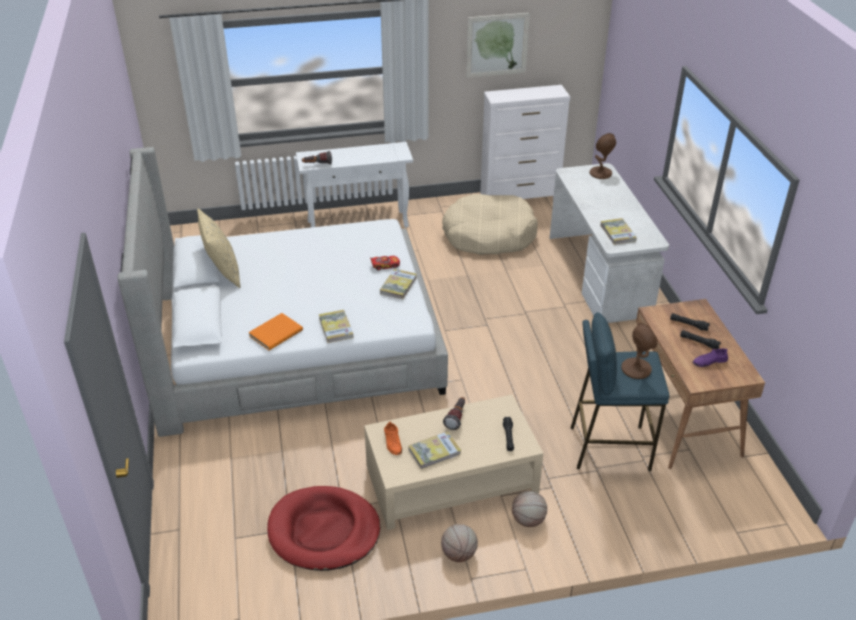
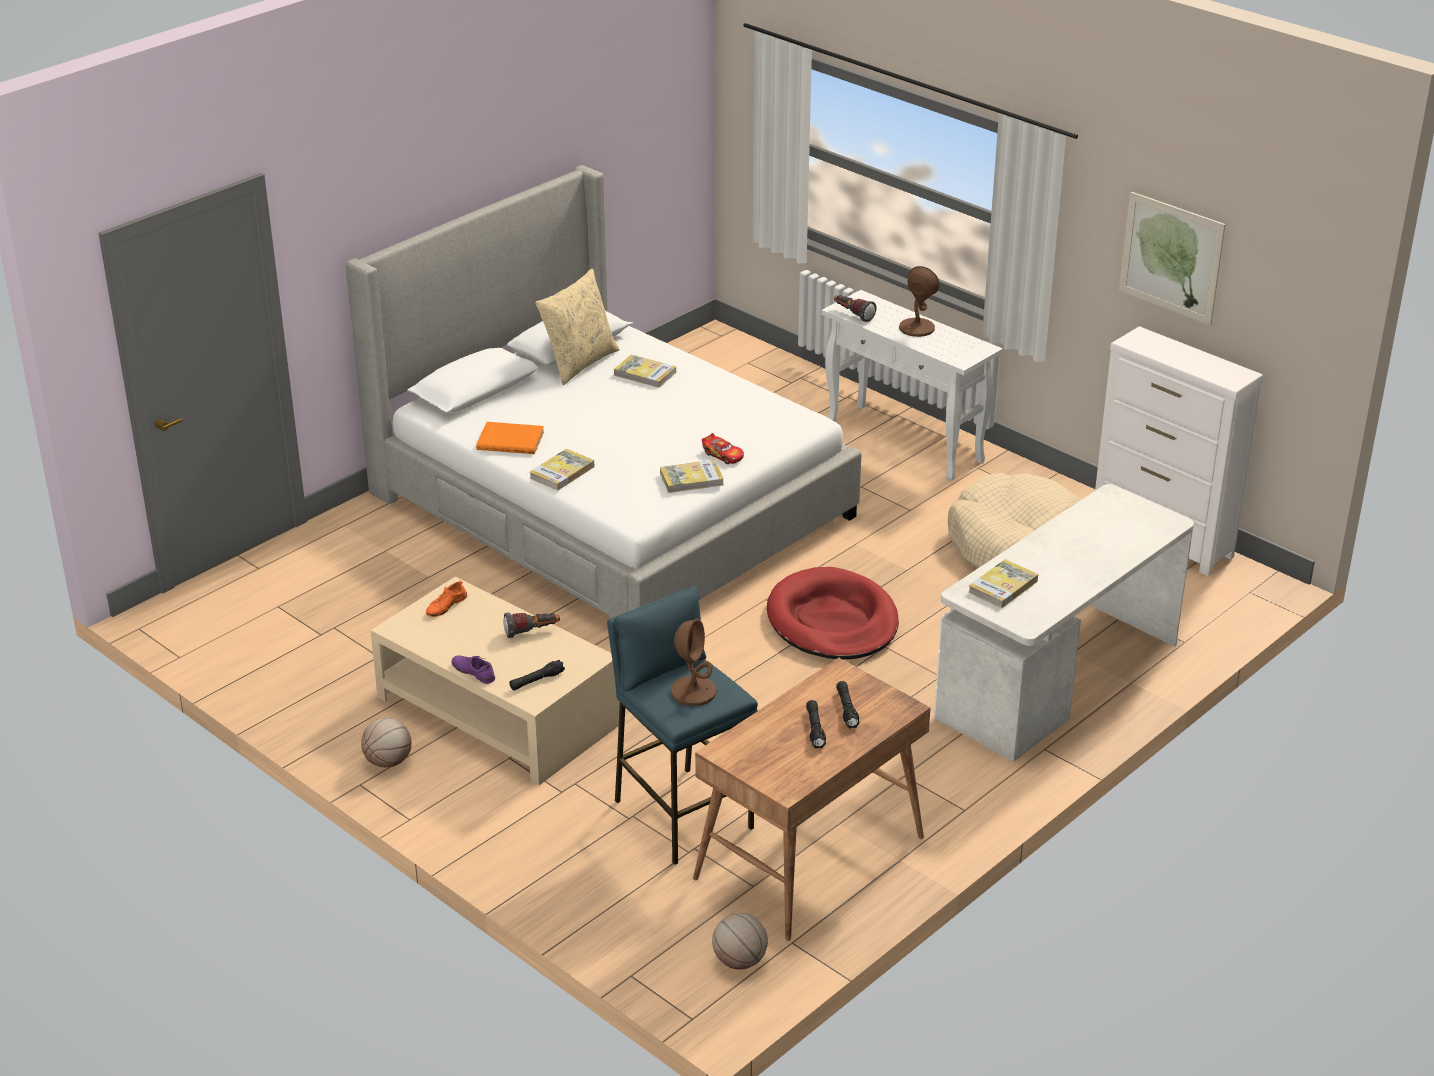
camera: 55 degrees right, 5 degrees down
red dog bed [267,486,380,571] -> red dog bed moved to [767,567,899,659]
book [409,431,461,469] -> book moved to [614,355,676,388]
basketball [512,491,547,527] -> basketball moved to [712,913,768,970]
brown table lamp [589,133,616,179] -> brown table lamp moved to [899,266,940,337]
purple shoe [693,348,728,367] -> purple shoe moved to [452,655,495,684]

